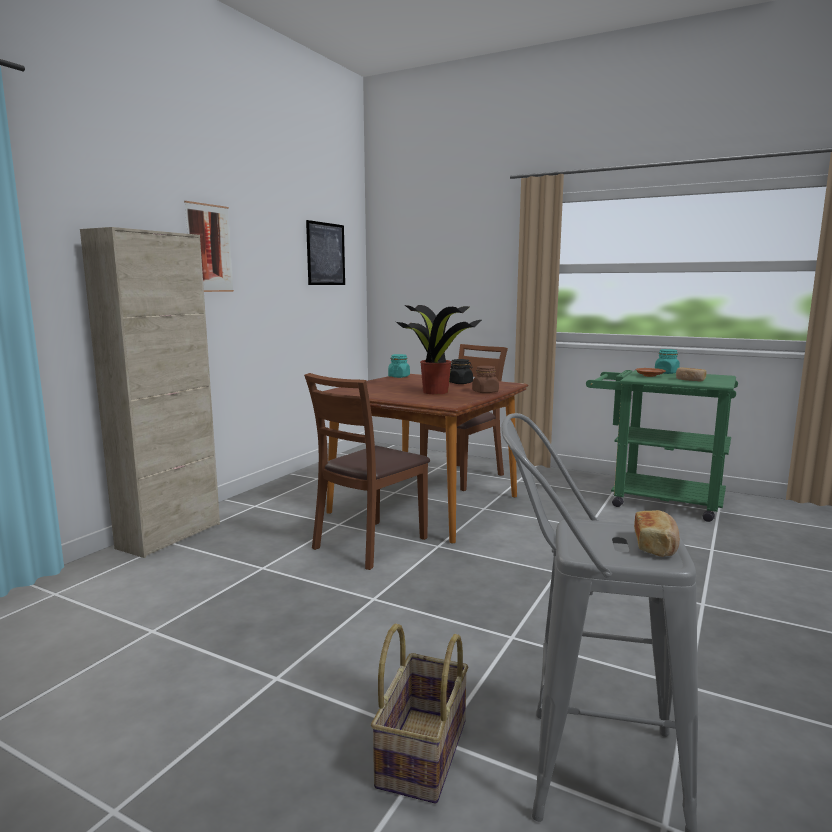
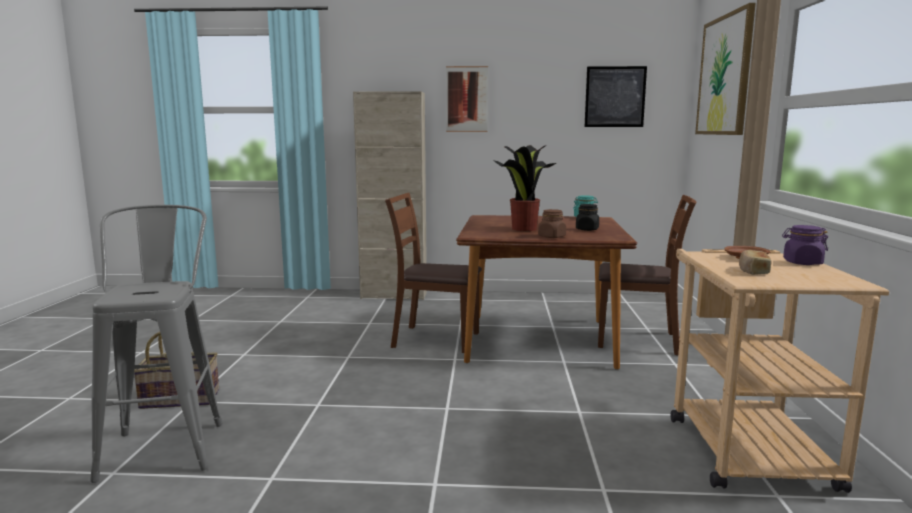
camera: 65 degrees right, 0 degrees up
green cart [586,370,738,522] -> beige cart [671,249,889,493]
bread [634,510,680,557] -> none
turquoise jar [655,349,680,374] -> purple jar [782,225,828,265]
none -> picture [695,3,756,135]

